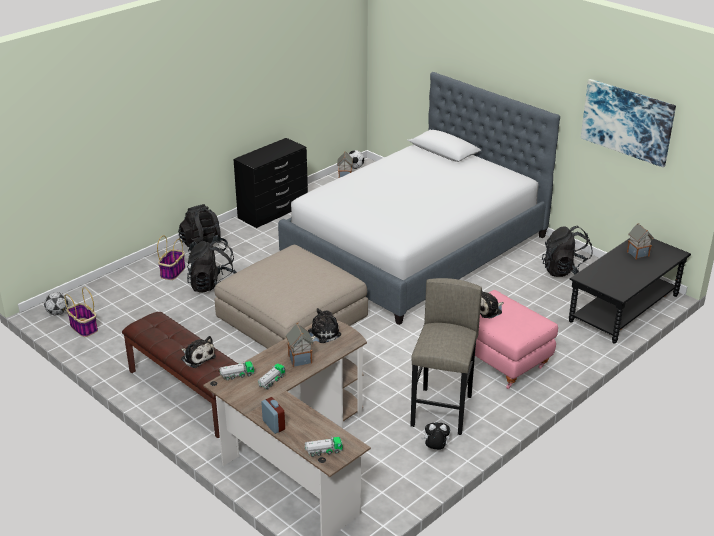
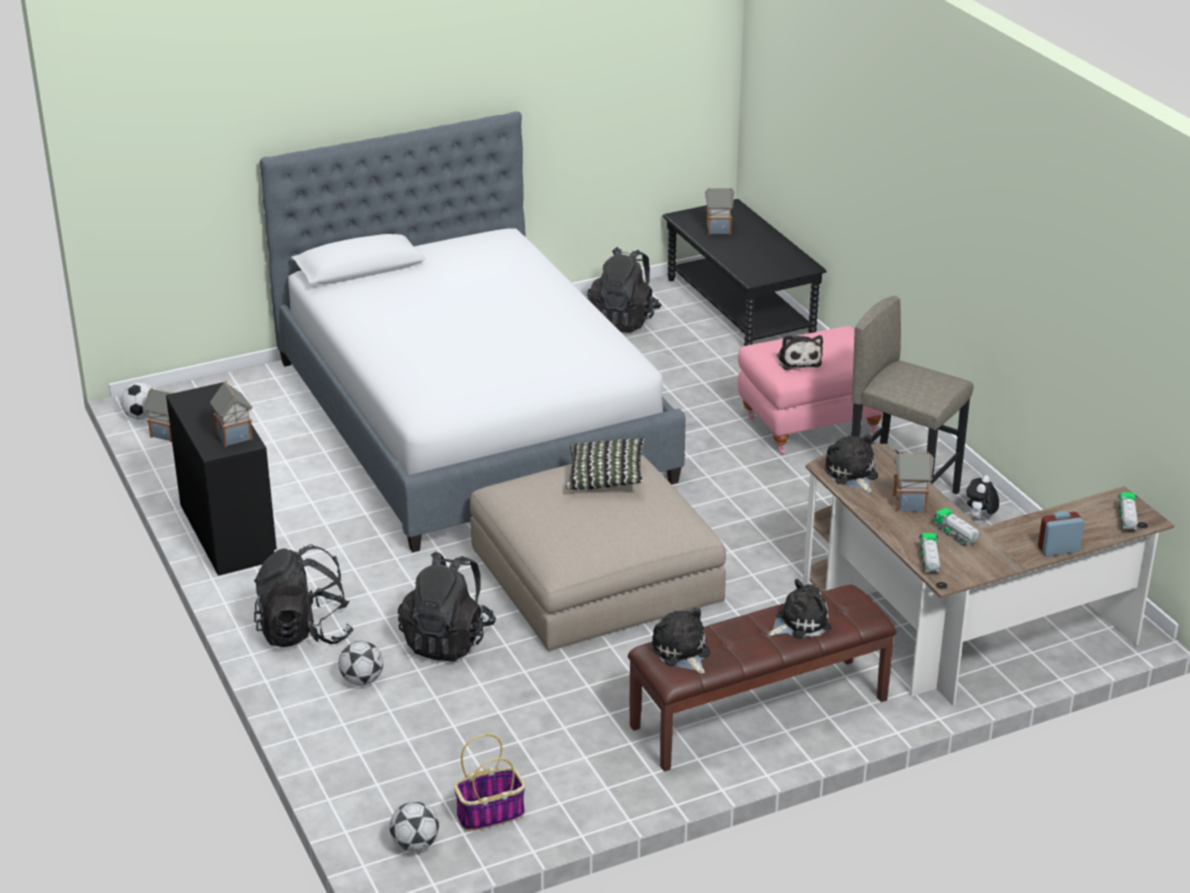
camera: 70 degrees left, 0 degrees up
basket [157,235,185,280] -> football [339,641,383,685]
picture [581,79,676,167] -> none
none -> toy house [210,381,253,447]
none -> pillow [566,439,645,490]
none -> plush toy [652,607,710,674]

